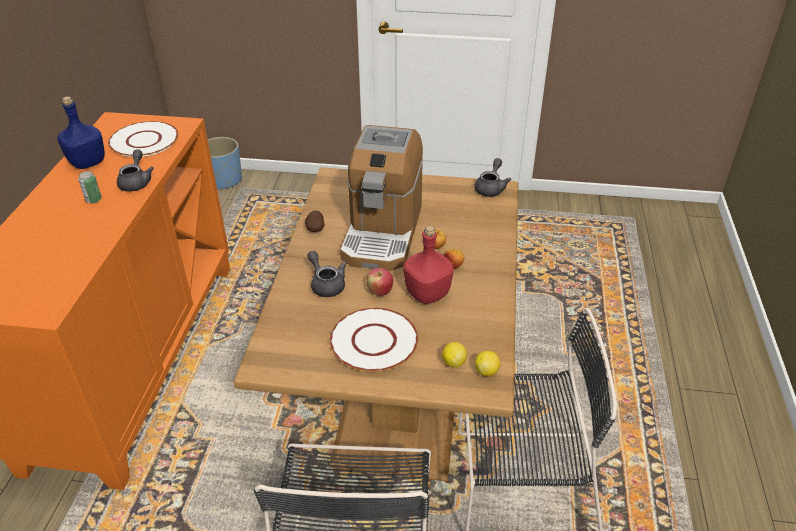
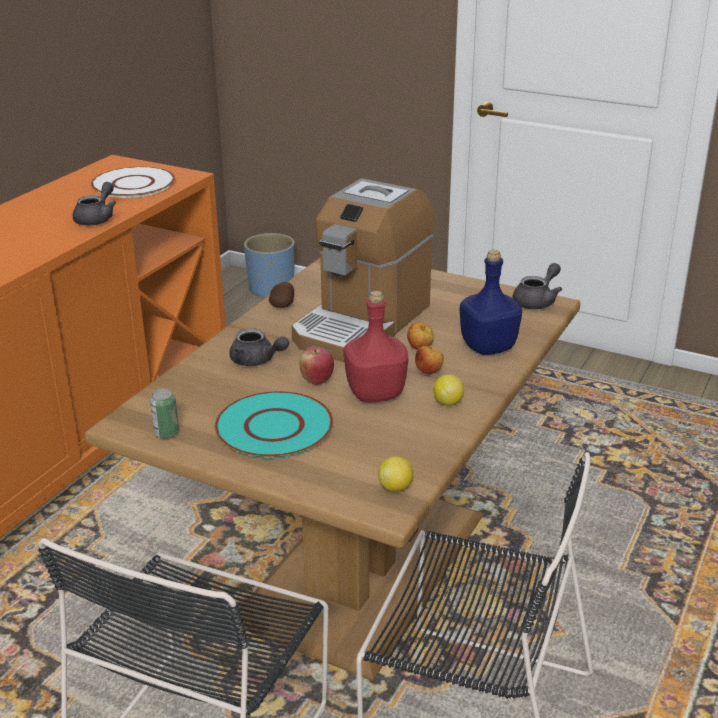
camera: 20 degrees right, 10 degrees down
blue bottle [57,96,105,169] -> blue bottle moved to [460,250,522,355]
can [78,171,102,203] -> can moved to [150,389,179,439]
grey teapot [308,251,346,297] -> grey teapot turned 135 degrees clockwise [229,328,289,366]
white plate [330,308,418,371] -> turquoise plate [215,391,333,459]
lemon [442,342,467,367] -> lemon moved to [433,374,464,406]

